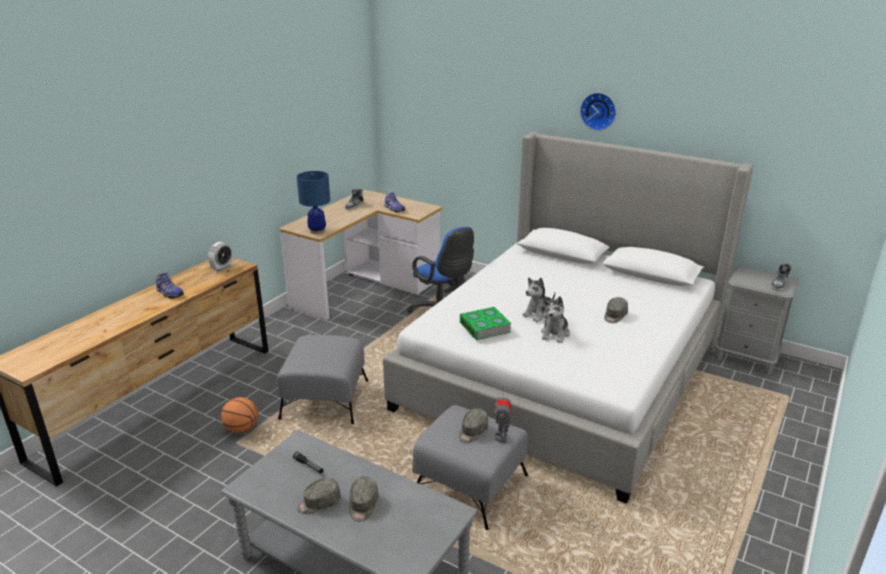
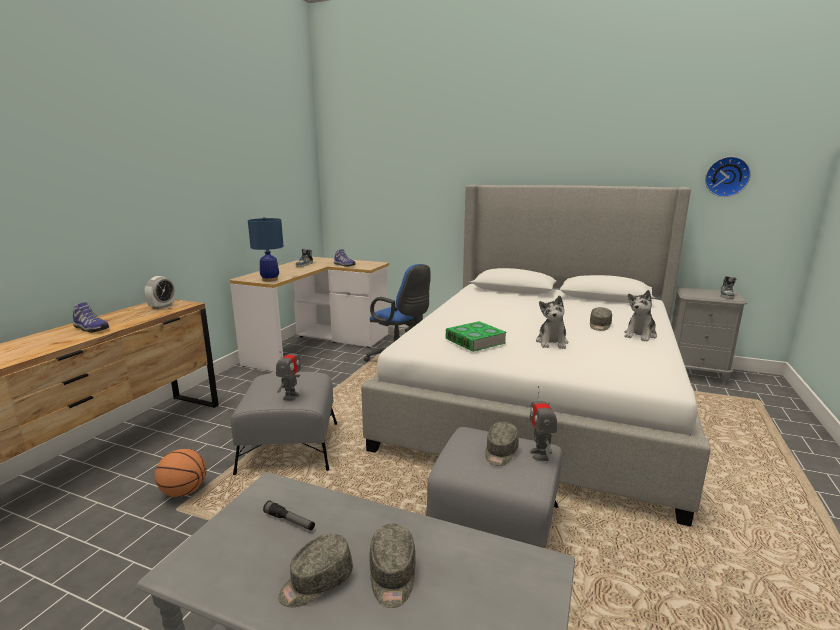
camera: 10 degrees left, 10 degrees down
plush toy [523,278,555,323] -> plush toy moved to [624,290,657,342]
wall clock [580,93,616,131] -> wall clock moved to [705,157,751,197]
none -> toy robot [276,343,301,401]

